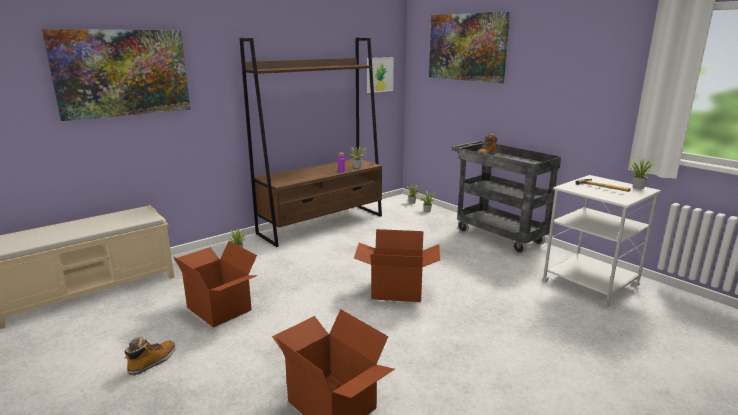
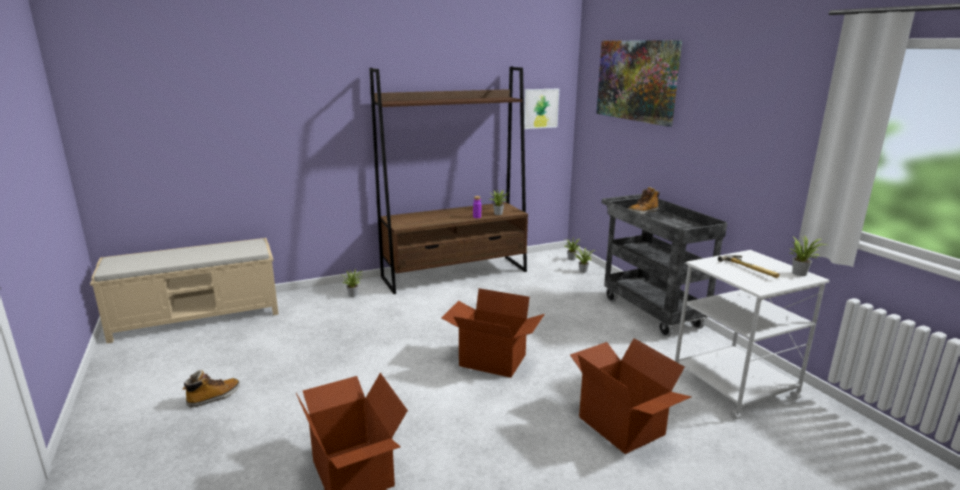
camera: 15 degrees right, 0 degrees up
picture [42,29,191,121] -> none
cardboard box [173,241,258,328] -> cardboard box moved to [570,338,691,454]

